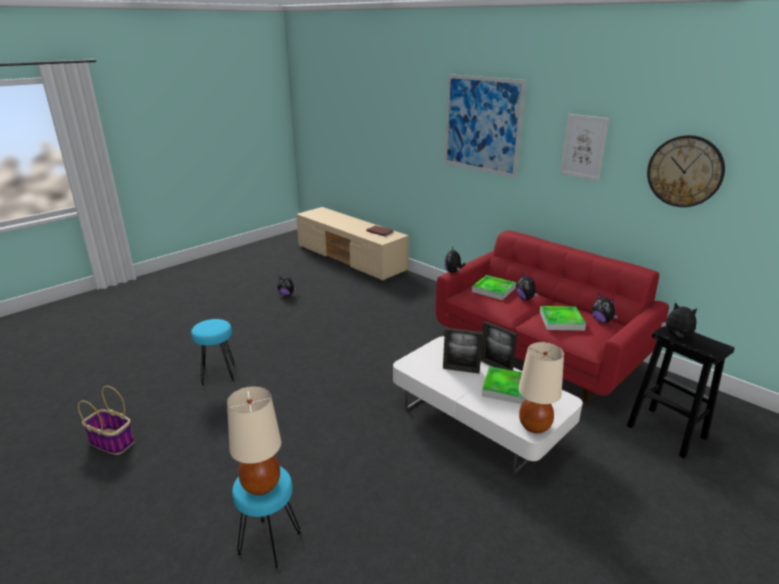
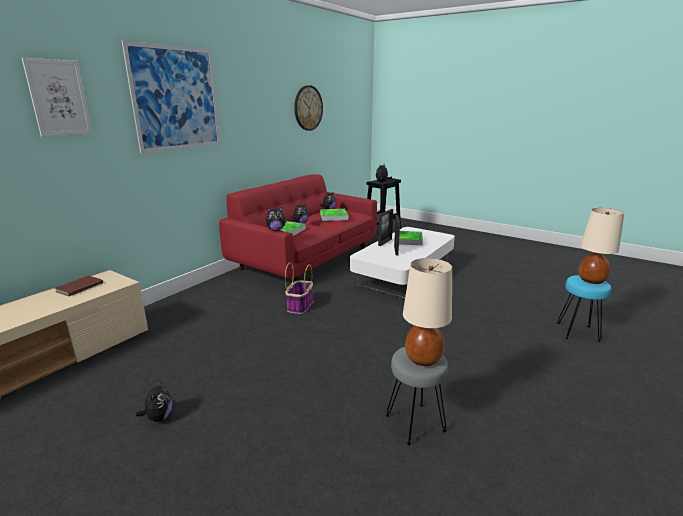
camera: 100 degrees left, 5 degrees down
basket [78,386,134,455] -> basket moved to [285,262,313,314]
turquoise stool [191,319,235,385] -> grey stool [386,347,448,445]
beige table lamp [518,342,564,433] -> beige table lamp moved to [403,258,452,366]
picture [560,114,609,181] -> picture moved to [22,58,92,137]

